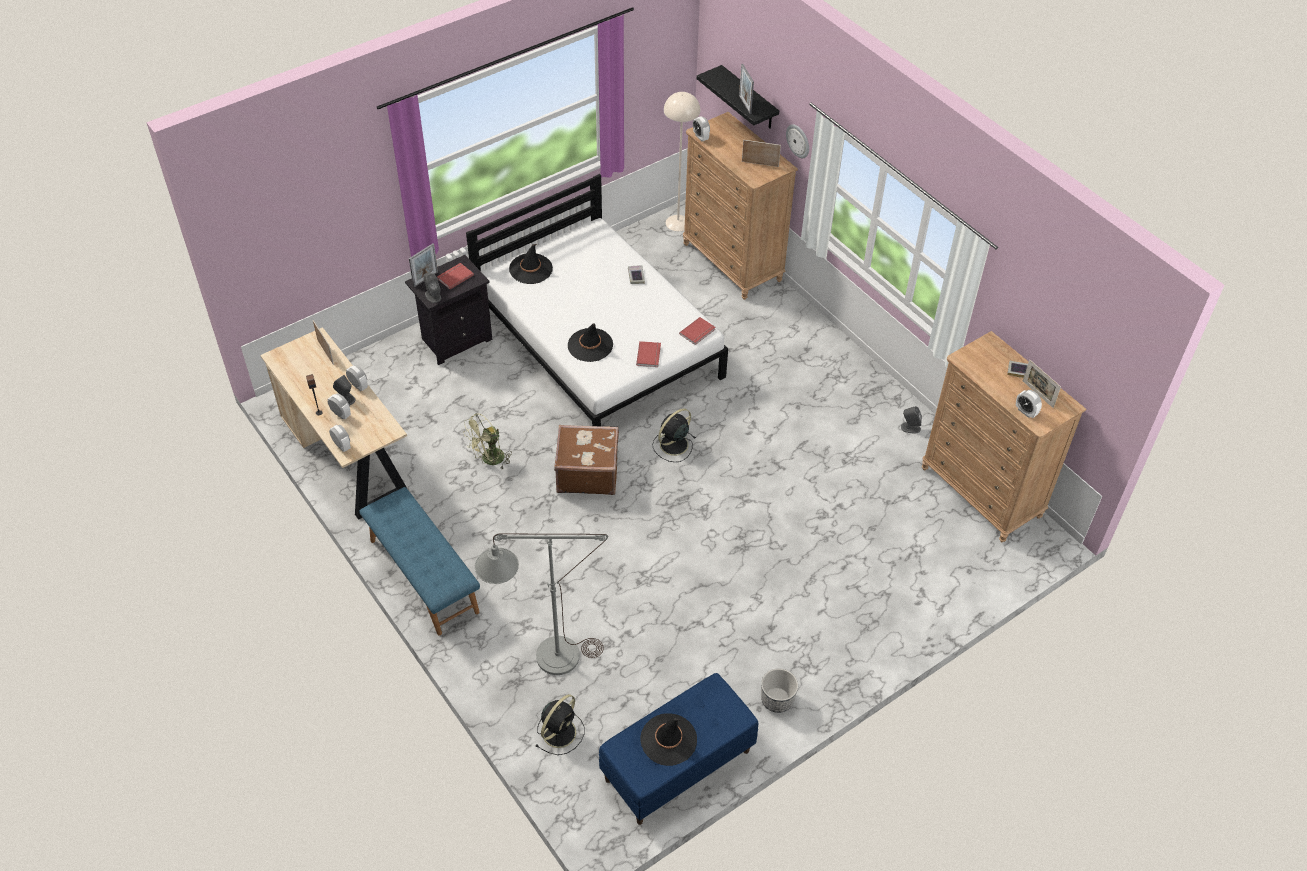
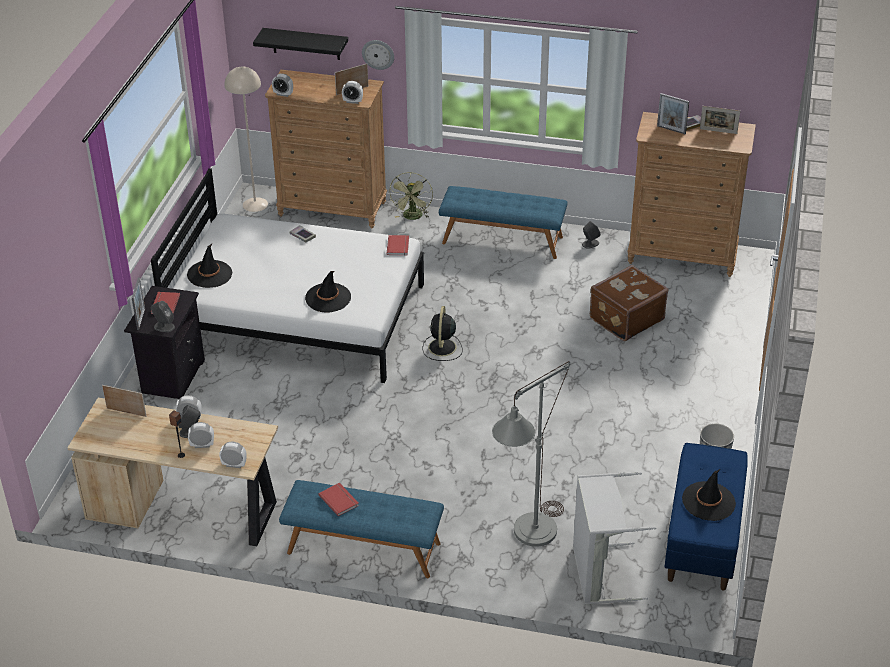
camera: 40 degrees left, 10 degrees down
green fan [463,413,512,470] -> green fan moved to [389,172,433,220]
black fan [536,694,585,755] -> grey laundry basket [573,472,656,605]
brown suitcase [554,425,619,495] -> brown suitcase moved to [590,265,669,341]
red book [636,341,661,367] -> red book moved to [318,483,359,516]
picture frame [739,64,754,114] -> picture frame moved to [657,93,689,134]
alarm clock [1016,390,1042,418] -> alarm clock moved to [342,81,363,104]
none -> blue bench [439,186,568,259]

